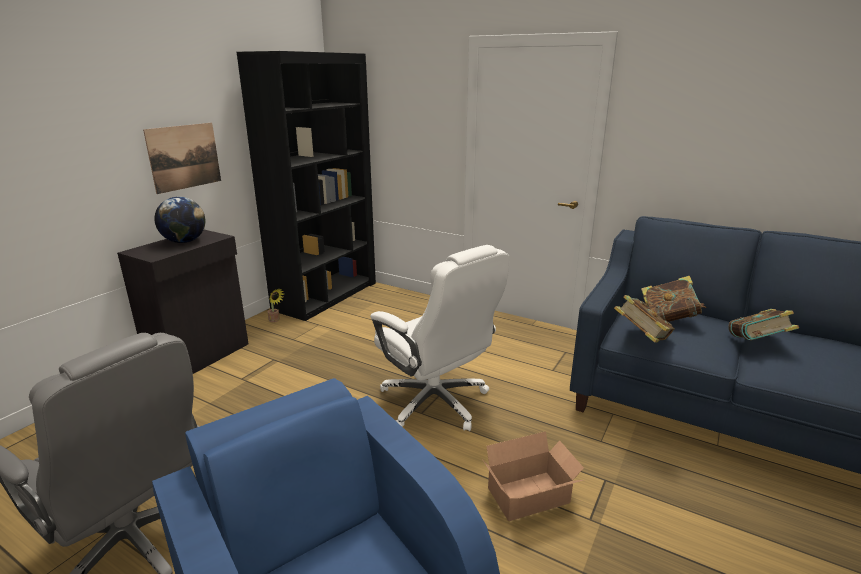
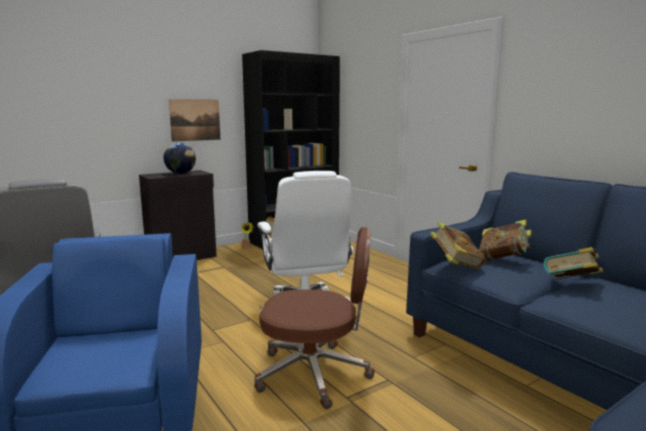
camera: 25 degrees right, 10 degrees down
cardboard box [482,431,584,521] -> brown office chair [254,227,375,409]

